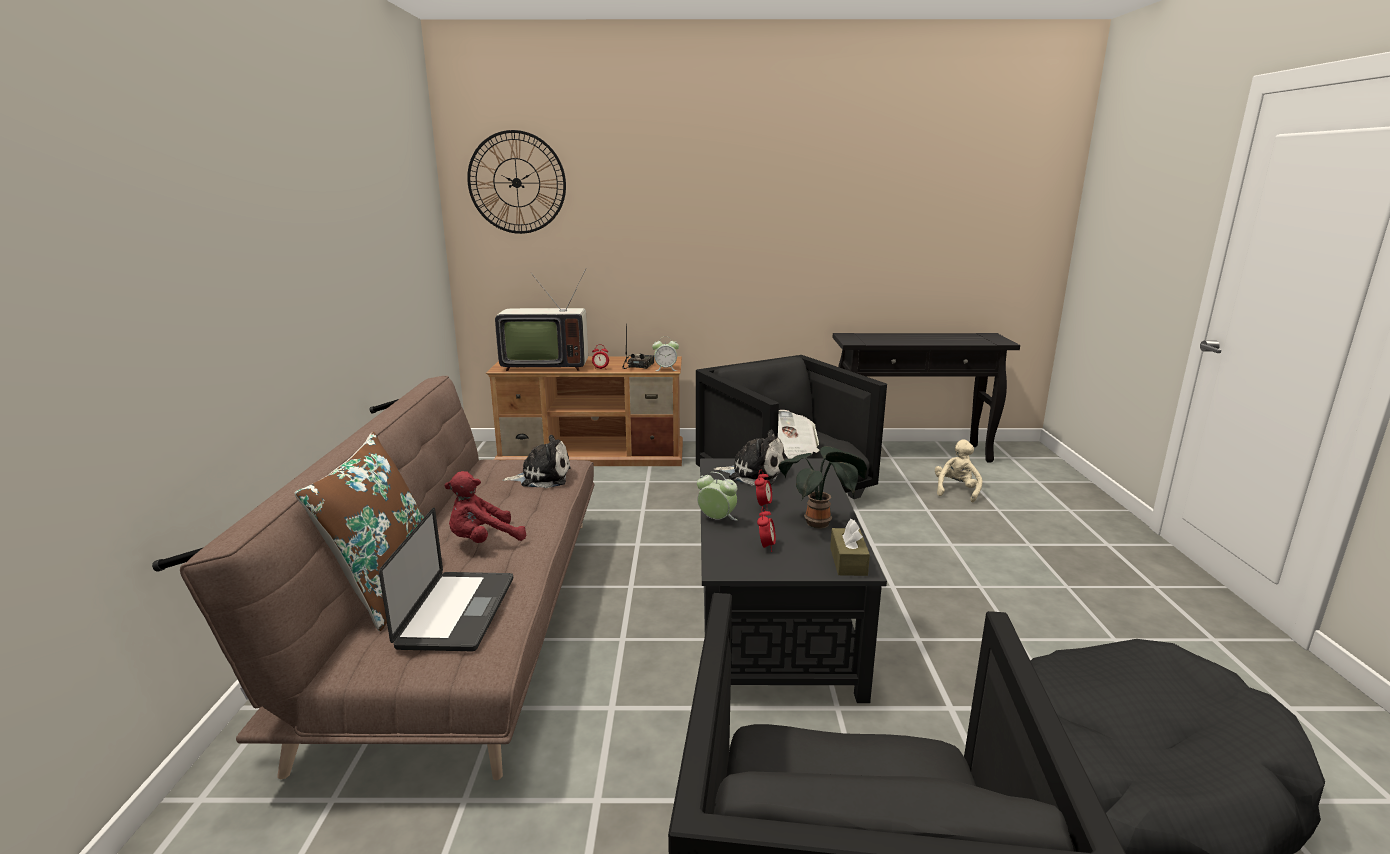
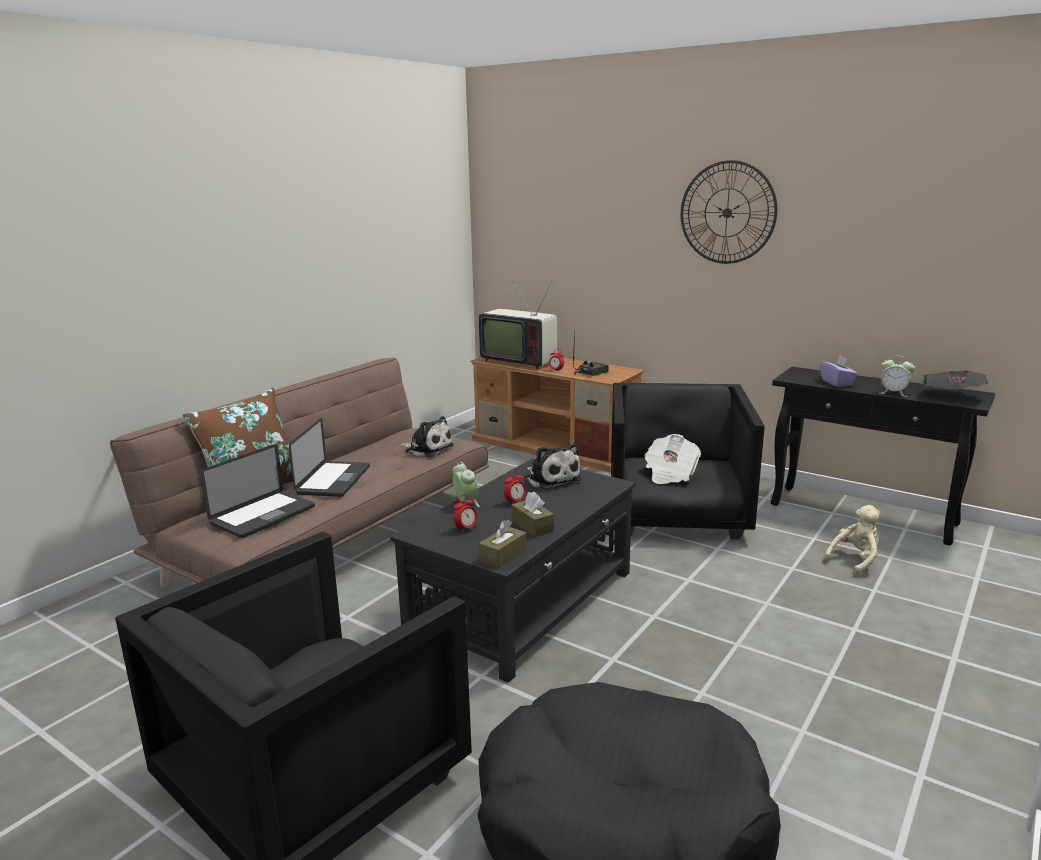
camera: 35 degrees right, 0 degrees up
red plush toy [444,471,526,543] -> laptop [289,418,370,497]
wall clock [467,130,566,234] -> wall clock moved to [681,160,777,264]
alarm clock [652,341,679,371] -> alarm clock moved to [880,356,915,397]
potted plant [778,446,867,529] -> brown tissue box [512,492,554,537]
none -> purple tissue box [820,356,858,387]
none -> newspaper [922,371,988,389]

